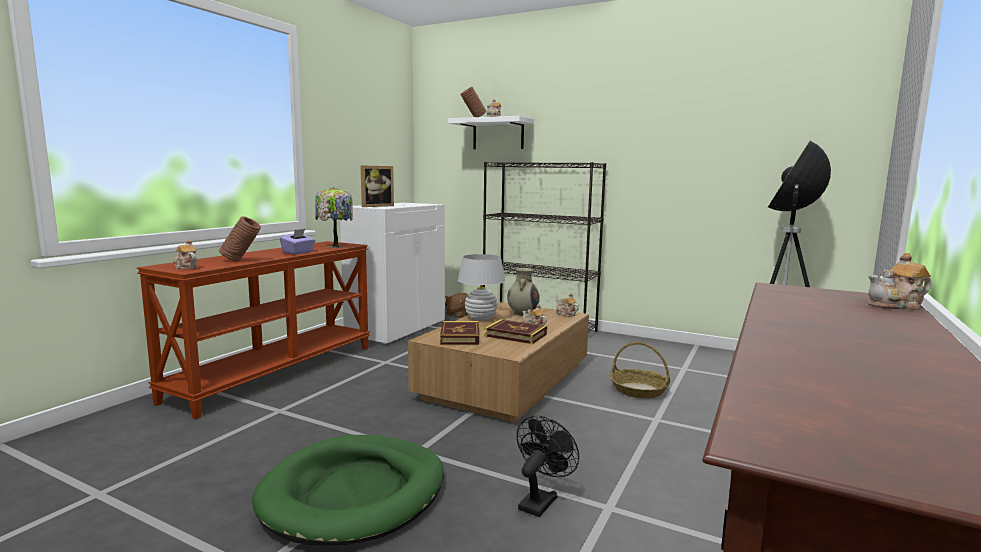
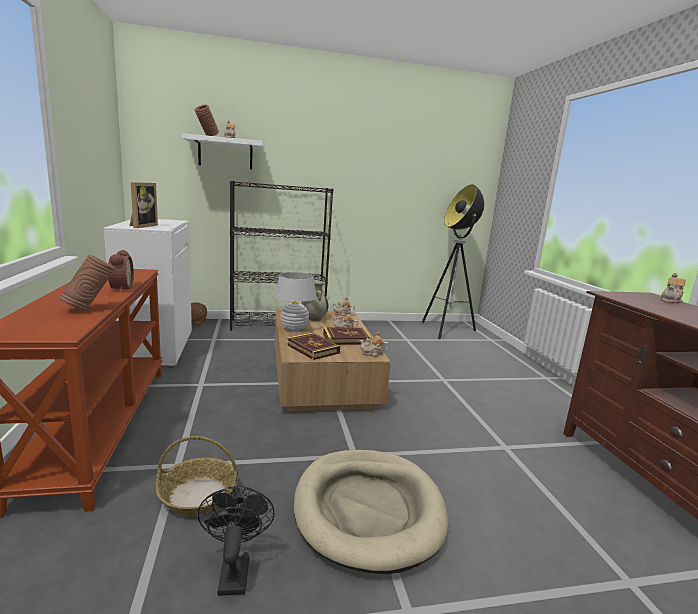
camera: 40 degrees left, 5 degrees up
teapot [173,239,197,269] -> teapot moved to [359,332,389,357]
green dog bed [252,435,444,545] -> beige dog bed [294,450,448,574]
purple tissue box [280,229,316,254] -> alarm clock [108,250,134,292]
table lamp [315,187,353,248] -> none
black fan [517,416,579,517] -> black fan moved to [197,486,275,596]
basket [610,342,670,399] -> basket moved to [156,436,238,515]

